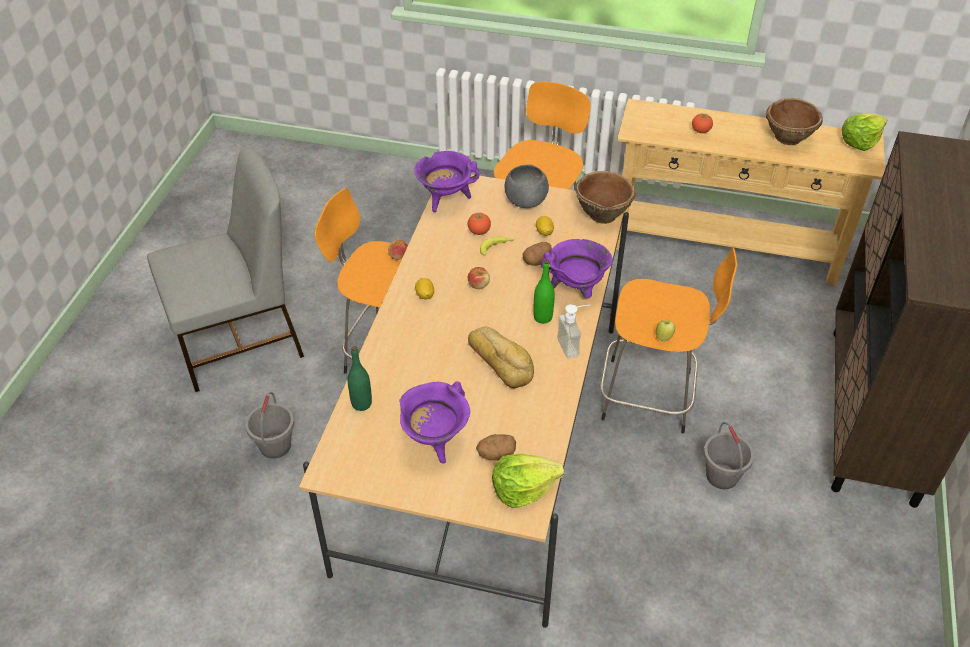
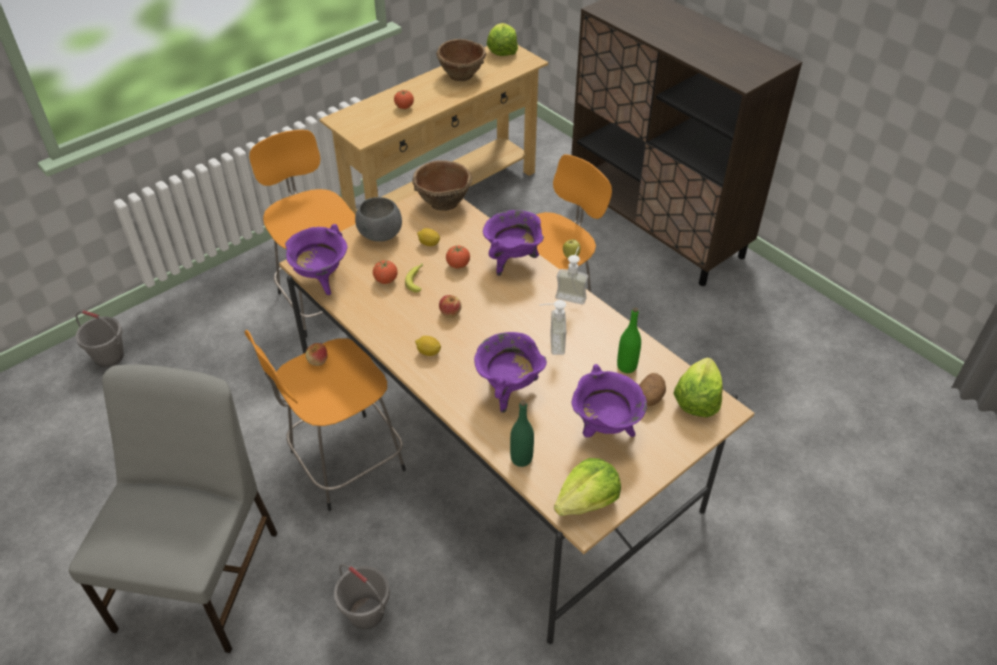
camera: 55 degrees left, 0 degrees up
bread [468,327,534,388] -> soap dispenser [539,300,566,355]
potato [523,242,552,266] -> tomato [446,245,470,269]
green bottle [533,260,555,324] -> green bottle moved to [617,307,641,373]
grey bucket [704,422,754,489] -> grey bucket moved to [76,310,124,367]
none -> purple cooking pot [474,332,547,413]
none -> lettuce [554,458,621,516]

